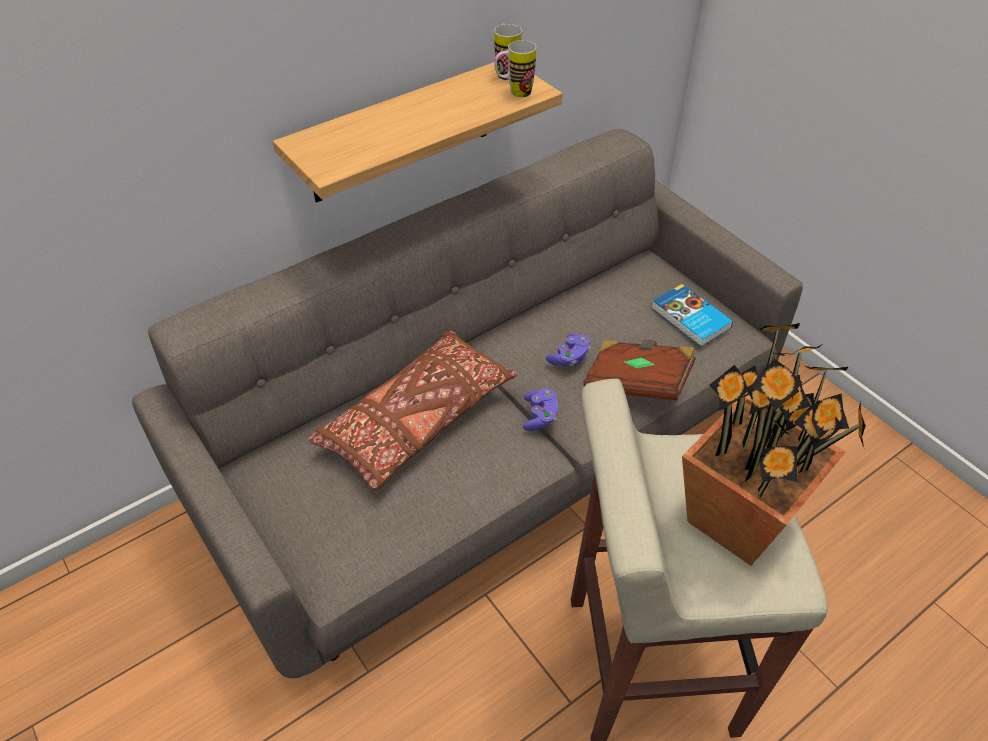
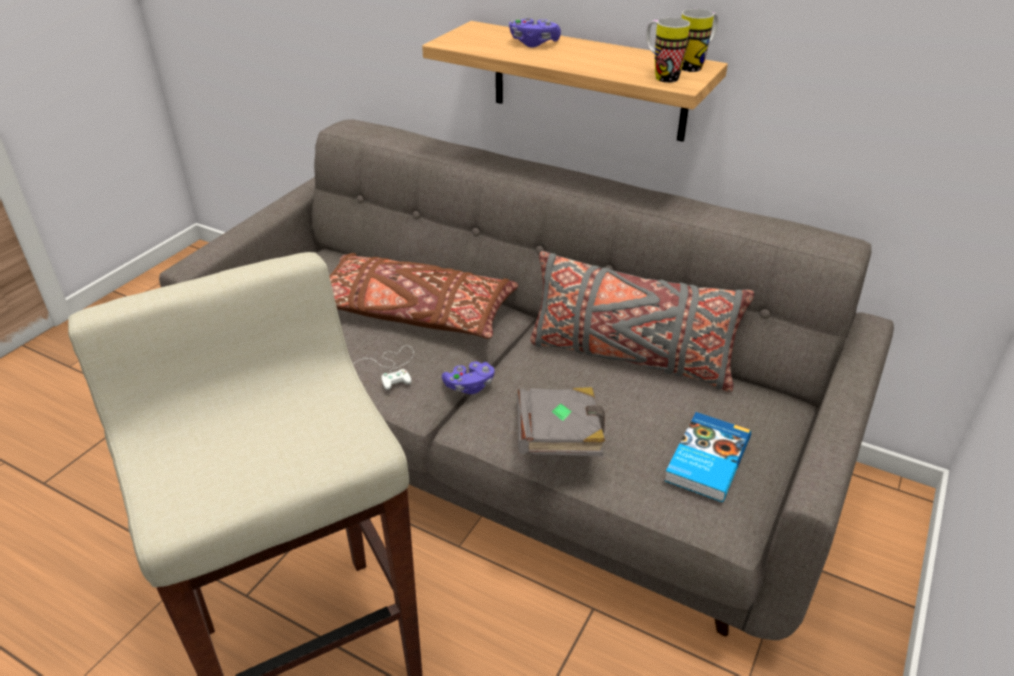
camera: 65 degrees right, 10 degrees down
purple game controller [546,333,590,366] -> purple game controller moved to [509,17,561,48]
brown book [583,340,696,400] -> grey book [517,387,605,456]
potted plant [682,323,866,566] -> none
none -> white game controller [353,346,414,390]
none -> grey pillow [530,251,754,392]

